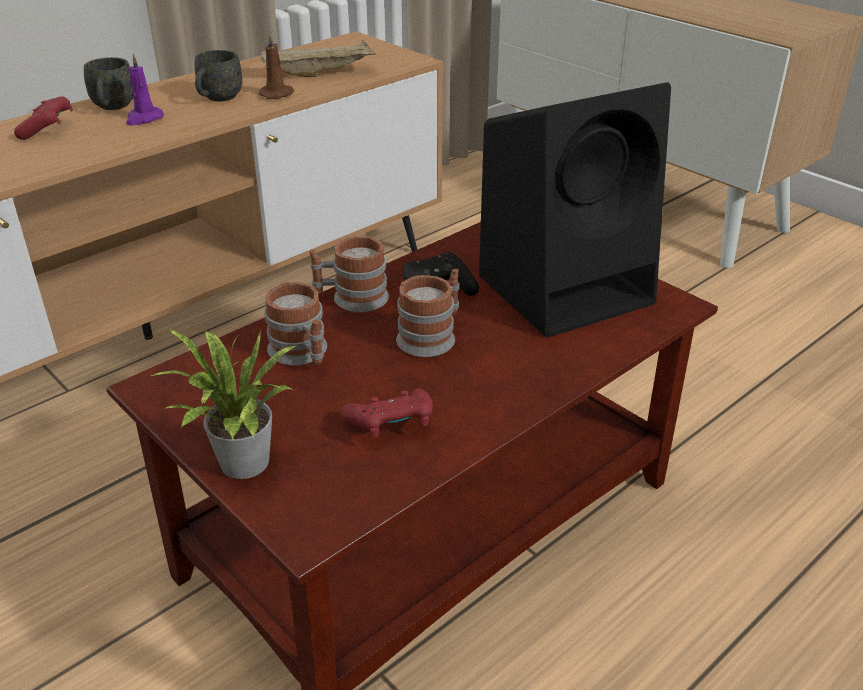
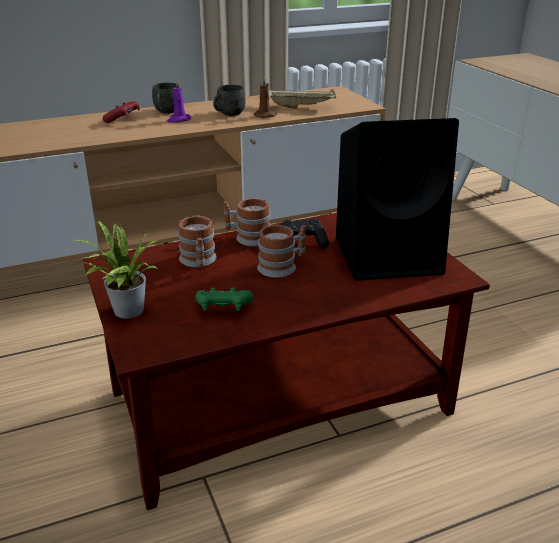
camera: 20 degrees right, 5 degrees down
red game controller [341,389,433,438] -> green game controller [195,287,254,311]

